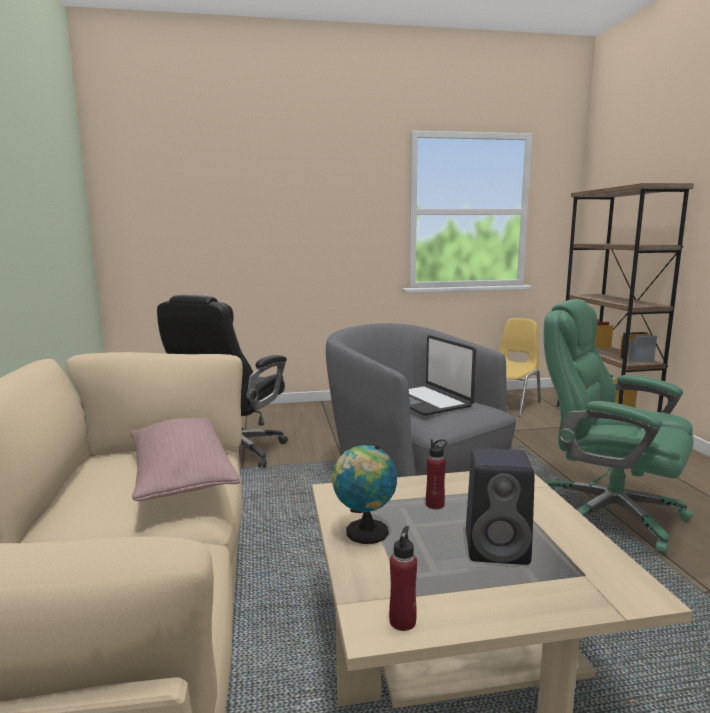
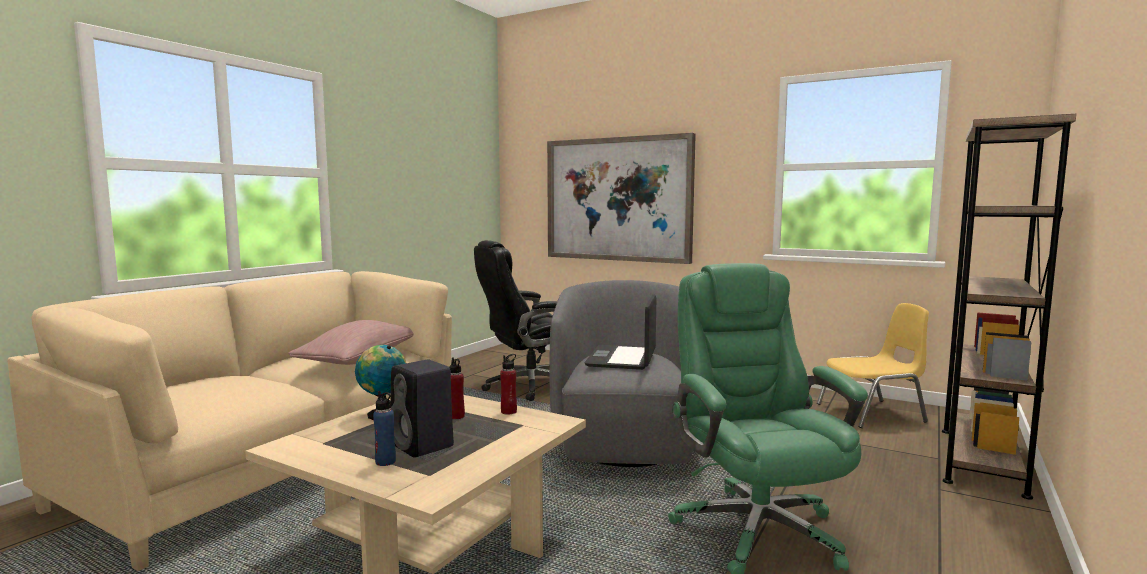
camera: 40 degrees right, 5 degrees down
red bottle [389,526,417,631] -> red bottle moved to [500,354,517,415]
none -> blue bottle [373,391,396,466]
none -> picture [547,133,696,264]

